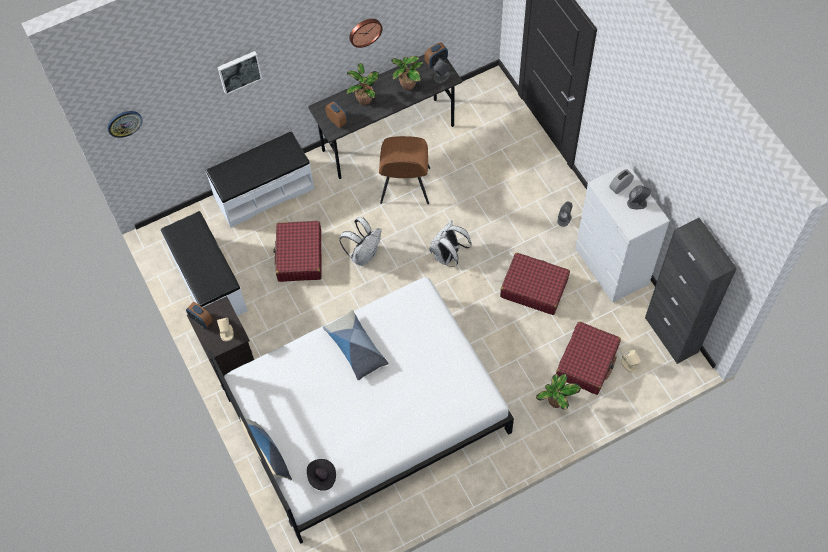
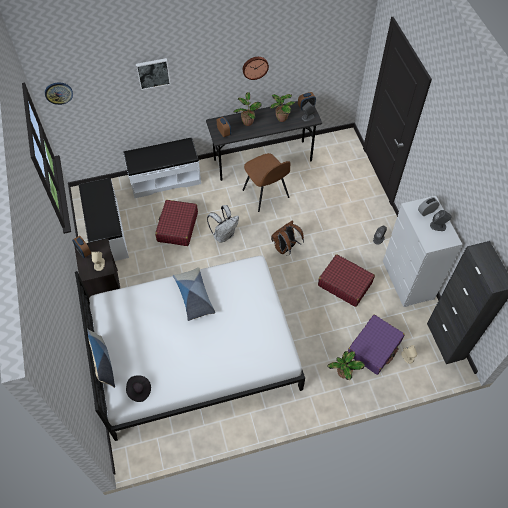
camera: 10 degrees right, 5 degrees down
brown chair [379,136,430,204] -> brown chair turned 45 degrees counterclockwise [242,153,290,212]
white backpack [429,220,472,267] -> brown backpack [271,220,304,256]
red suitcase [556,321,621,395] -> purple suitcase [348,315,405,375]

